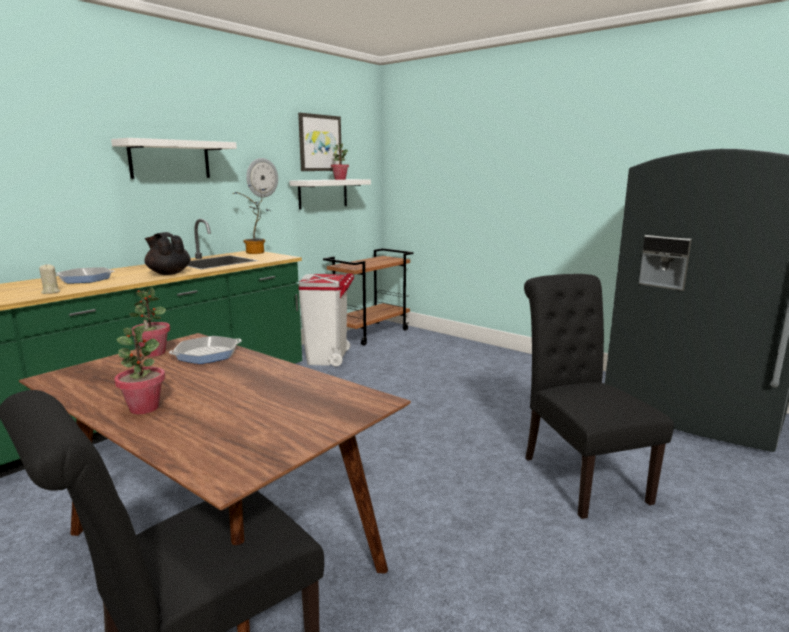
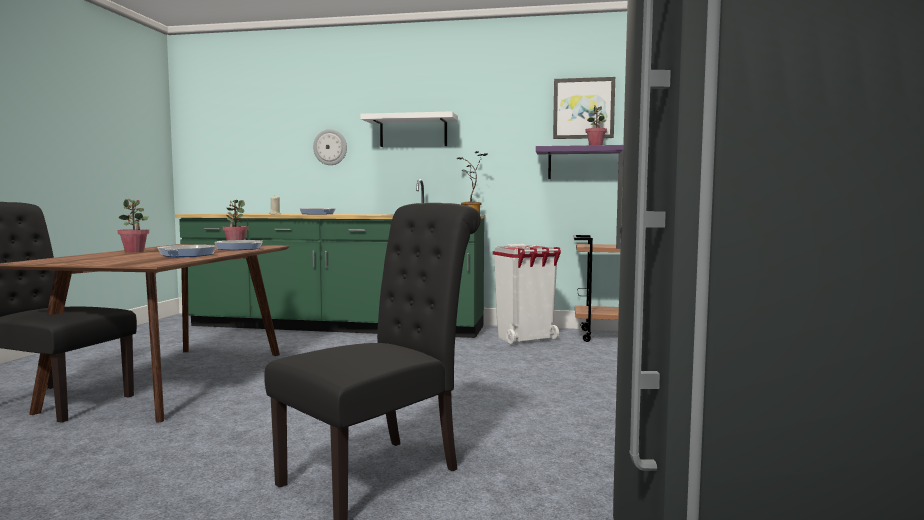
camera: 60 degrees right, 10 degrees down
black teapot [145,232,191,275] -> none
wall clock [246,158,278,197] -> wall clock moved to [313,129,347,165]
white shelf [289,179,371,210] -> purple shelf [536,145,623,179]
none -> frying pan [157,245,217,257]

